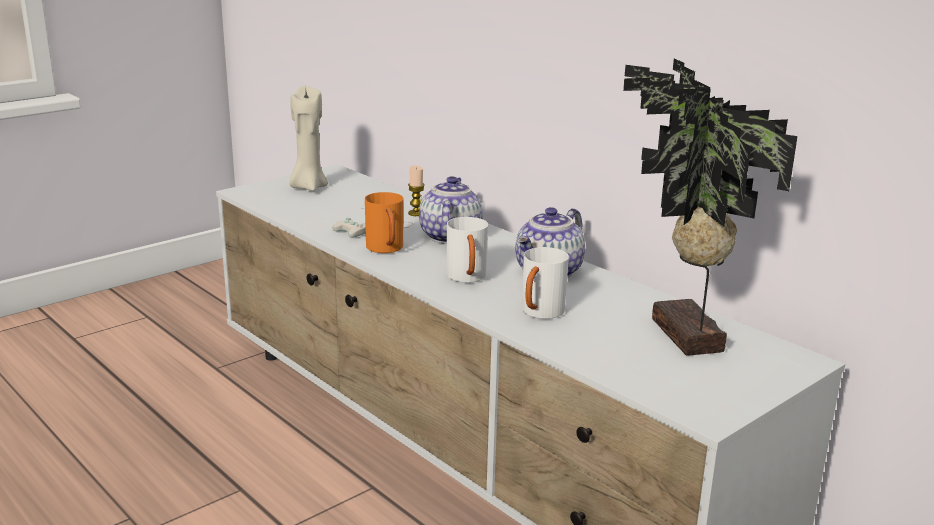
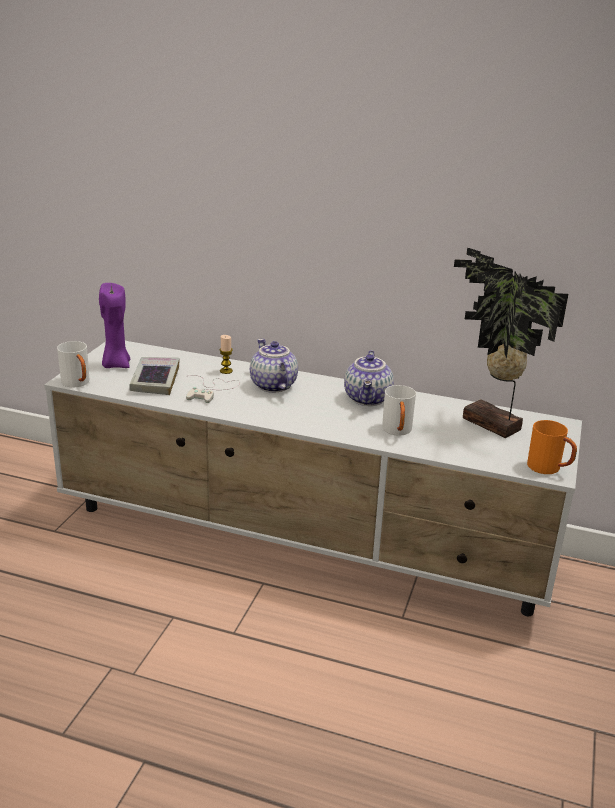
camera: 30 degrees left, 5 degrees up
beige candle [290,86,328,191] -> purple candle [99,283,130,368]
orange mug [365,192,404,253] -> orange mug moved to [527,420,577,474]
white mug [447,217,488,283] -> white mug moved to [57,341,90,387]
none -> book [129,357,179,395]

